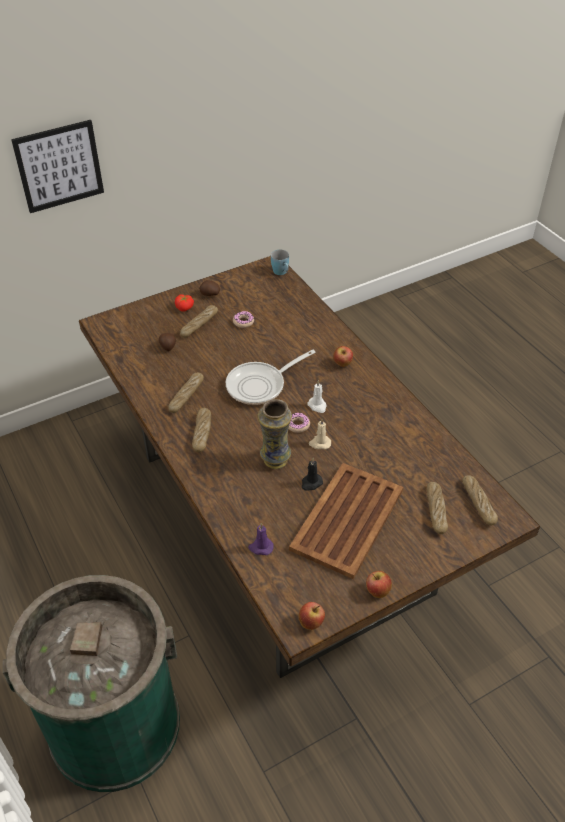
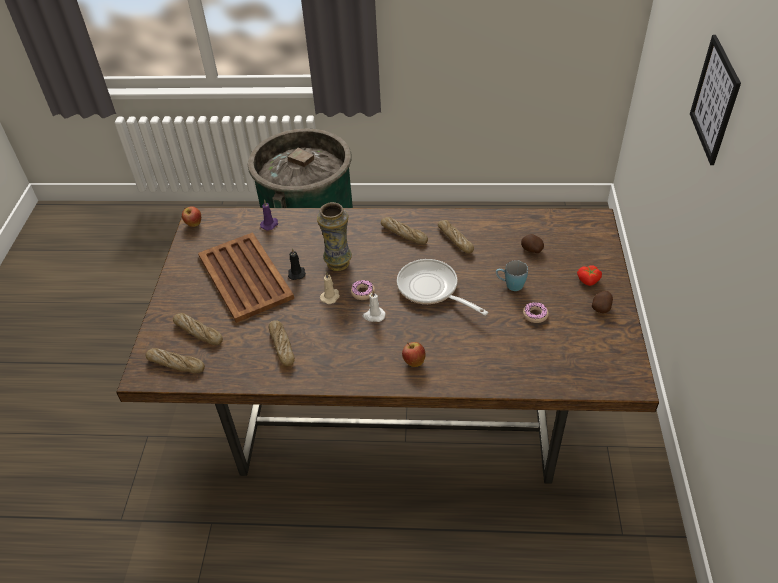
camera: 125 degrees right, 0 degrees up
bread [180,305,218,338] -> bread moved to [269,321,295,366]
frying pan [226,350,316,405] -> frying pan turned 45 degrees counterclockwise [397,259,488,315]
blue mug [271,249,289,275] -> blue mug moved to [496,260,528,291]
apple [366,571,392,598] -> none

